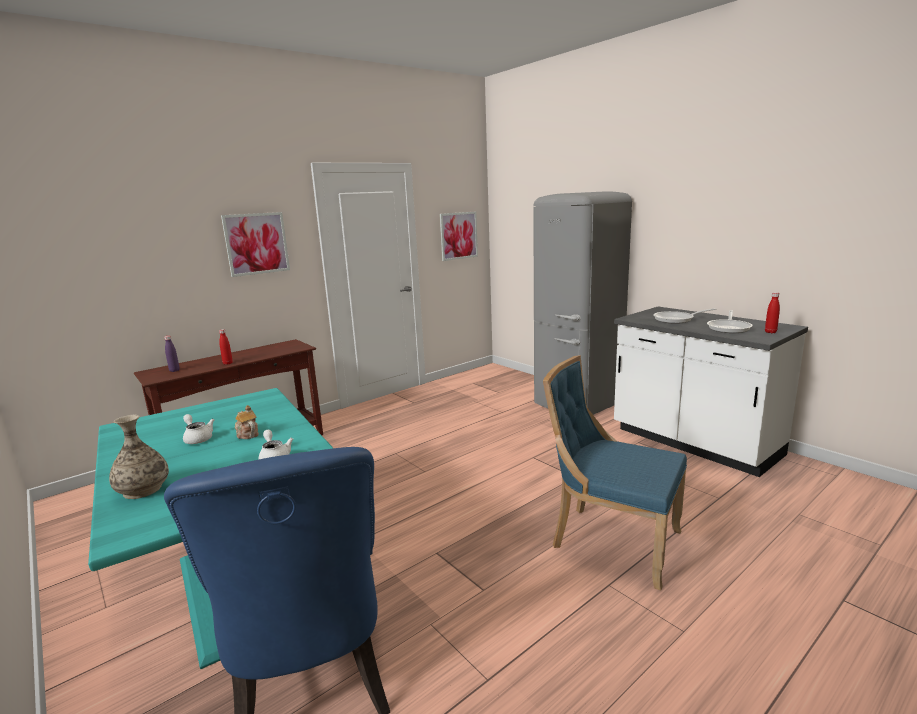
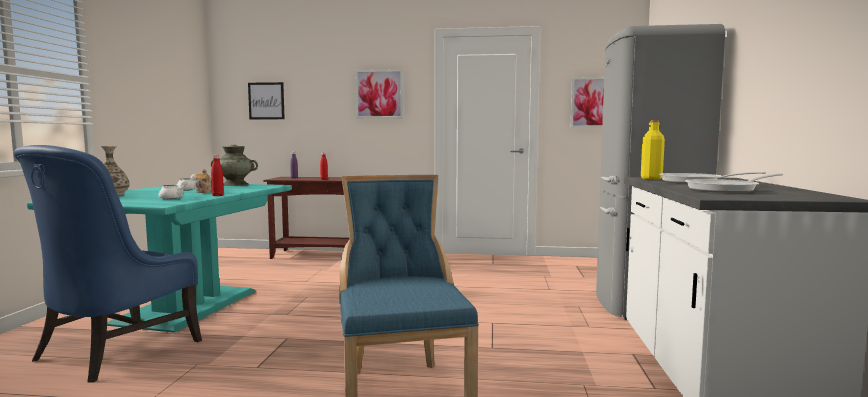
camera: 45 degrees right, 10 degrees down
red bottle [765,292,780,333] -> red bottle moved to [211,155,224,196]
none -> turquoise vase [211,145,258,186]
none -> picture [248,82,285,119]
none -> yellow bottle [641,120,665,180]

